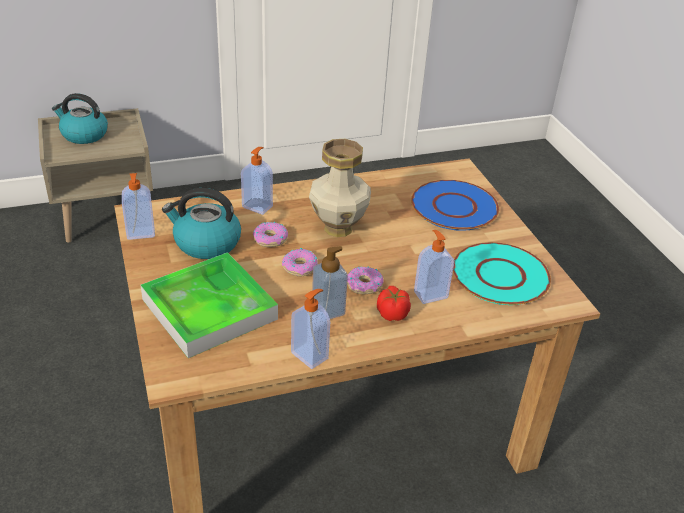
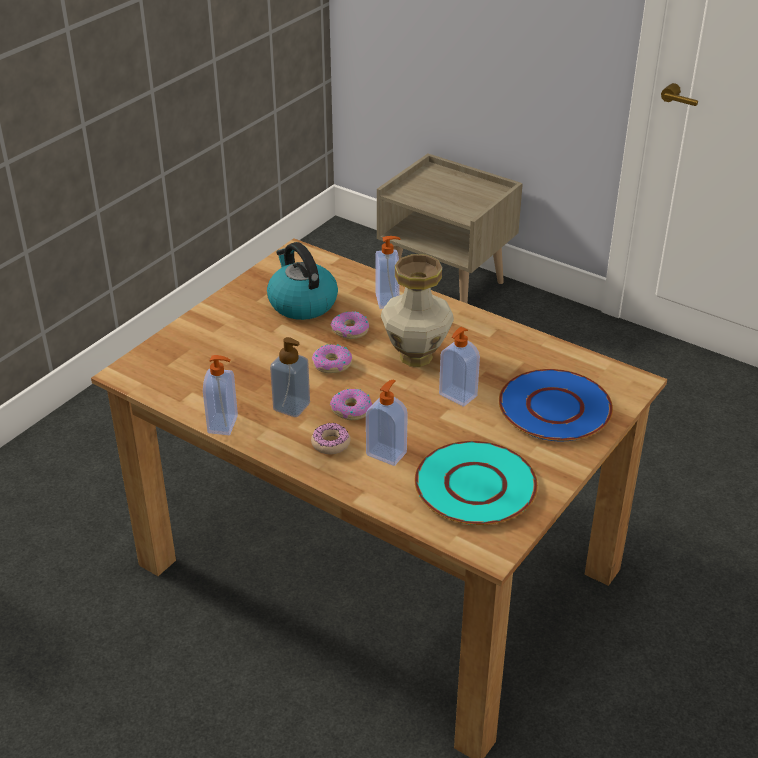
camera: 55 degrees right, 0 degrees up
kettle [52,93,108,144] -> none
soap dispenser [122,173,155,240] -> soap dispenser moved to [439,327,480,406]
tray [141,252,278,358] -> none
tomato [377,286,411,321] -> donut [311,423,350,454]

